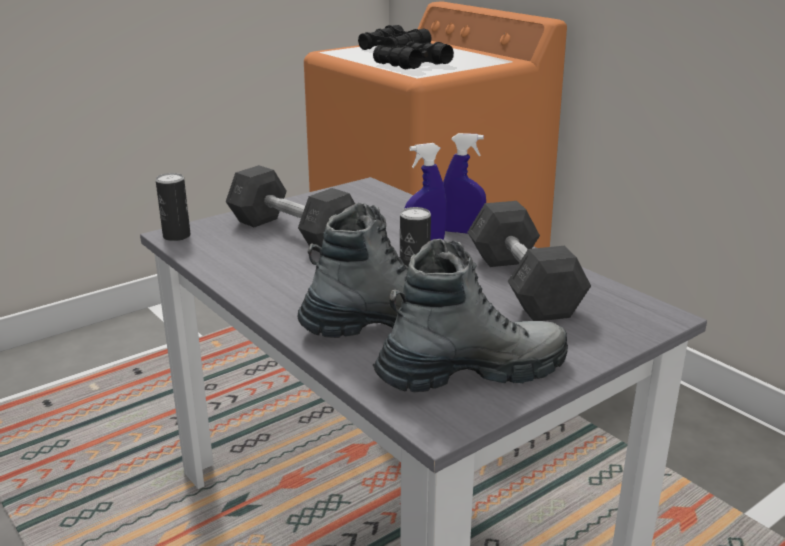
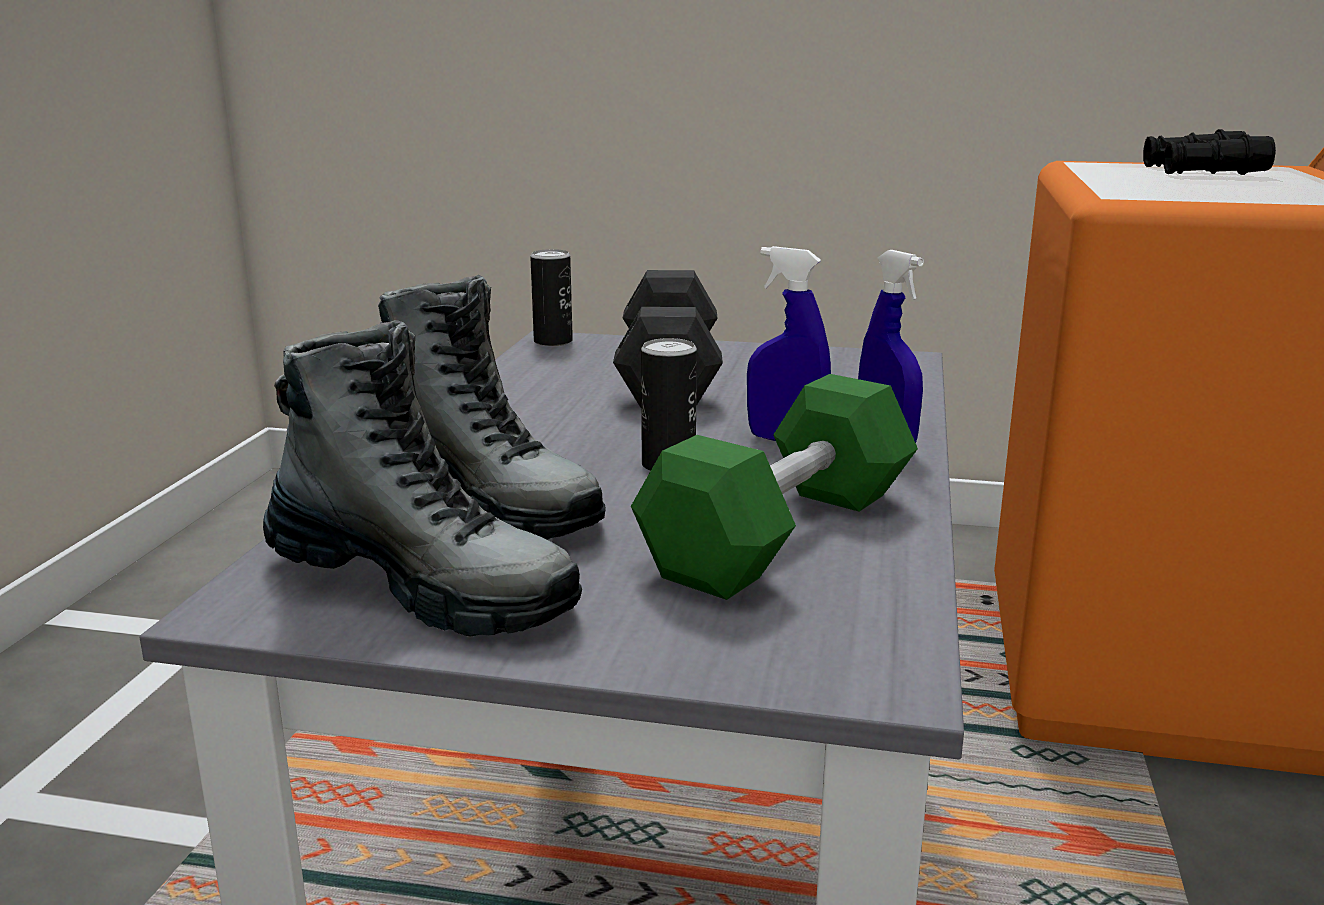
camera: 50 degrees right, 5 degrees down
black binoculars [373,41,454,69] -> none
grey dumbbell [468,201,591,321] -> green dumbbell [631,374,918,600]

